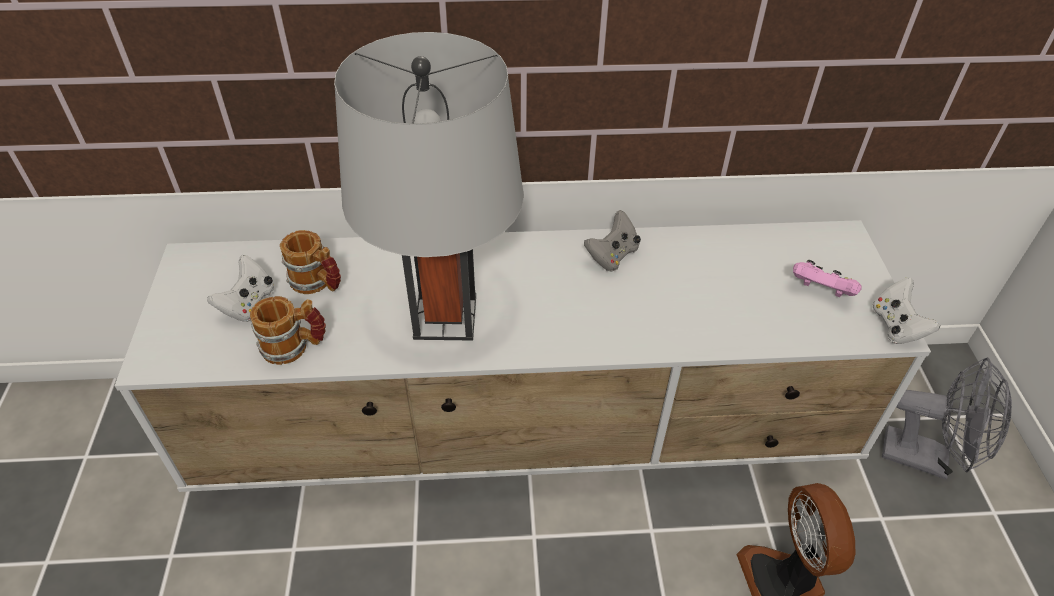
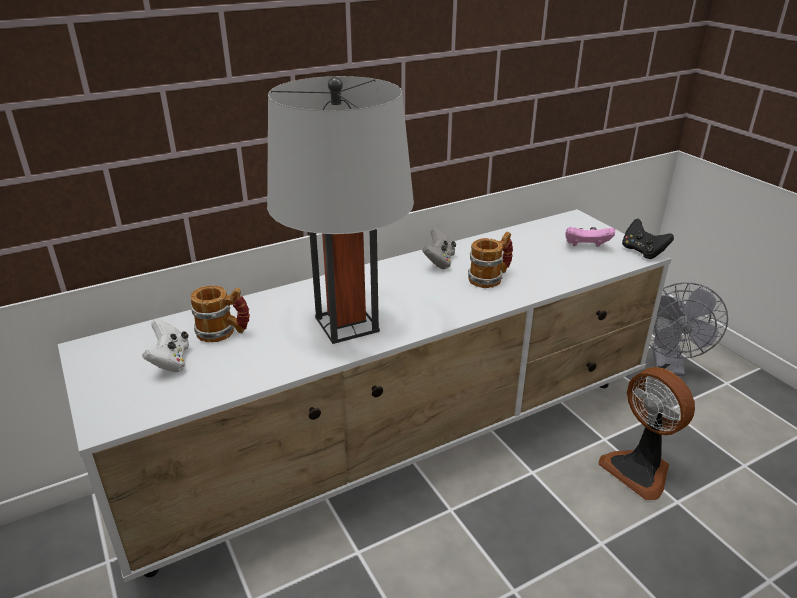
camera: 25 degrees left, 15 degrees down
mug [250,296,326,365] -> mug moved to [468,231,513,288]
white game controller [872,278,940,344] -> black game controller [622,218,674,259]
grey fan [882,357,1012,479] -> grey fan turned 105 degrees clockwise [649,282,728,376]

